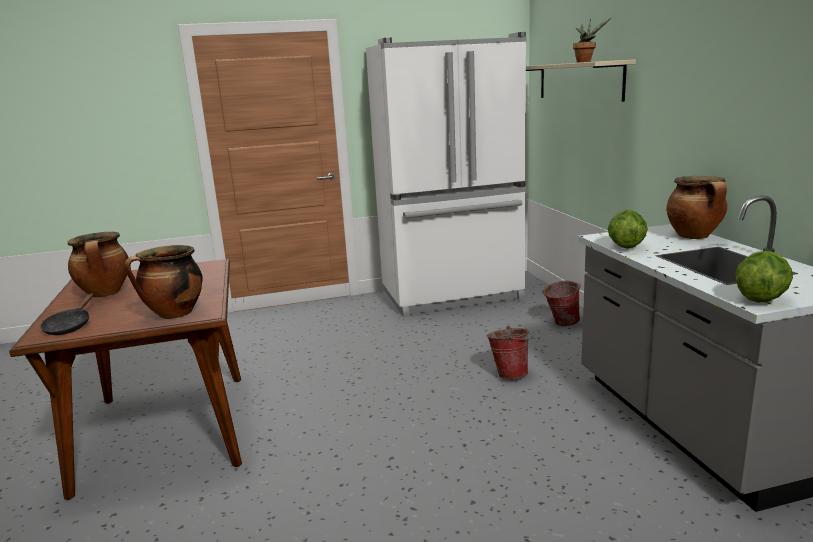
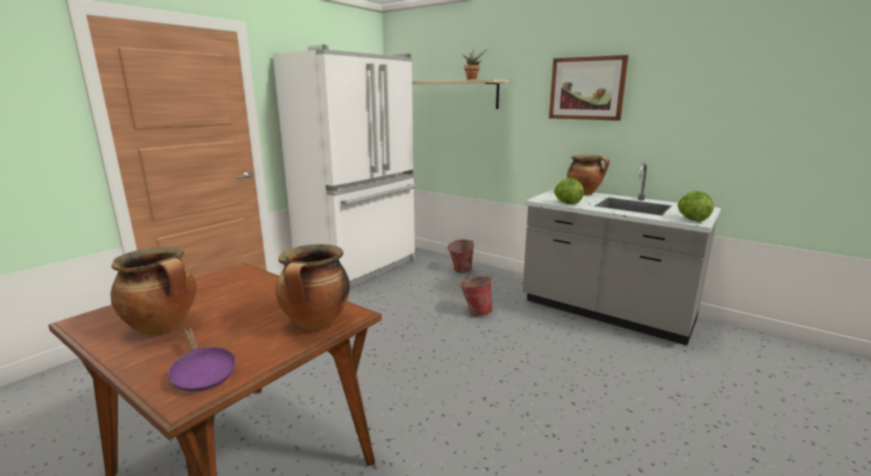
camera: 40 degrees left, 0 degrees up
black frying pan [40,293,93,335] -> purple frying pan [167,327,236,392]
none -> picture [549,55,629,121]

